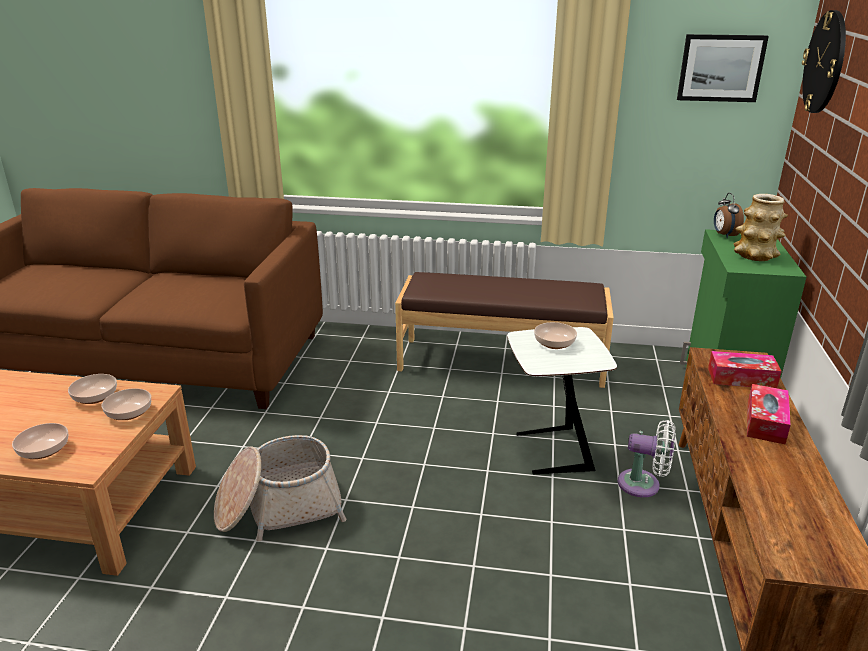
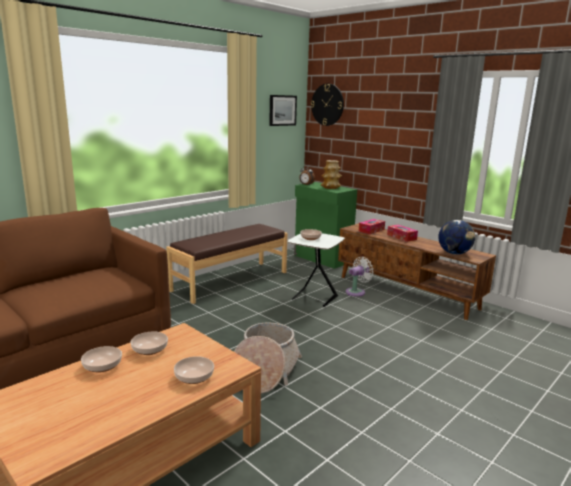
camera: 55 degrees left, 10 degrees down
bowl [101,388,151,420] -> bowl moved to [81,346,122,373]
none -> globe [438,220,475,255]

